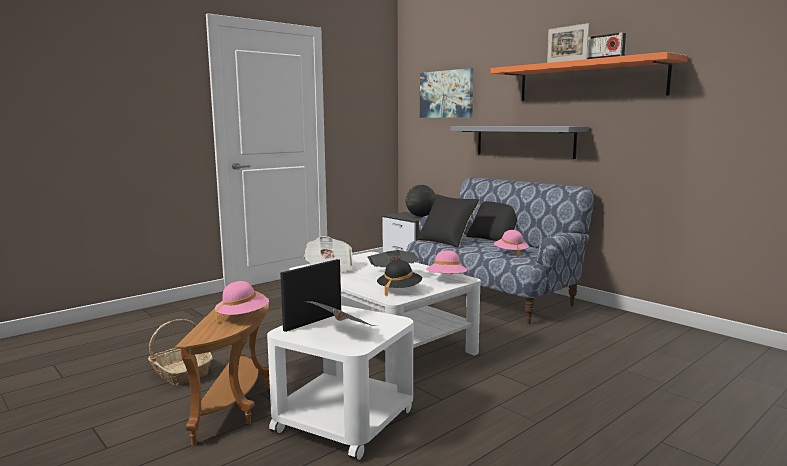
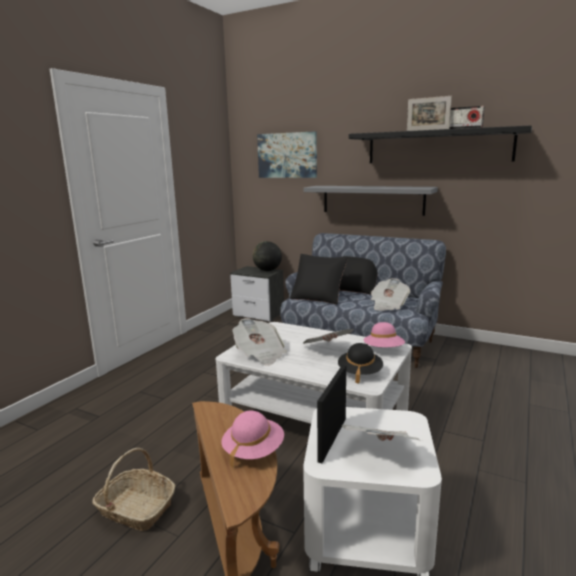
camera: 20 degrees left, 5 degrees up
orange shelf [490,52,688,101] -> black shelf [349,125,532,163]
pink hat [494,230,529,257] -> newspaper [371,278,410,311]

